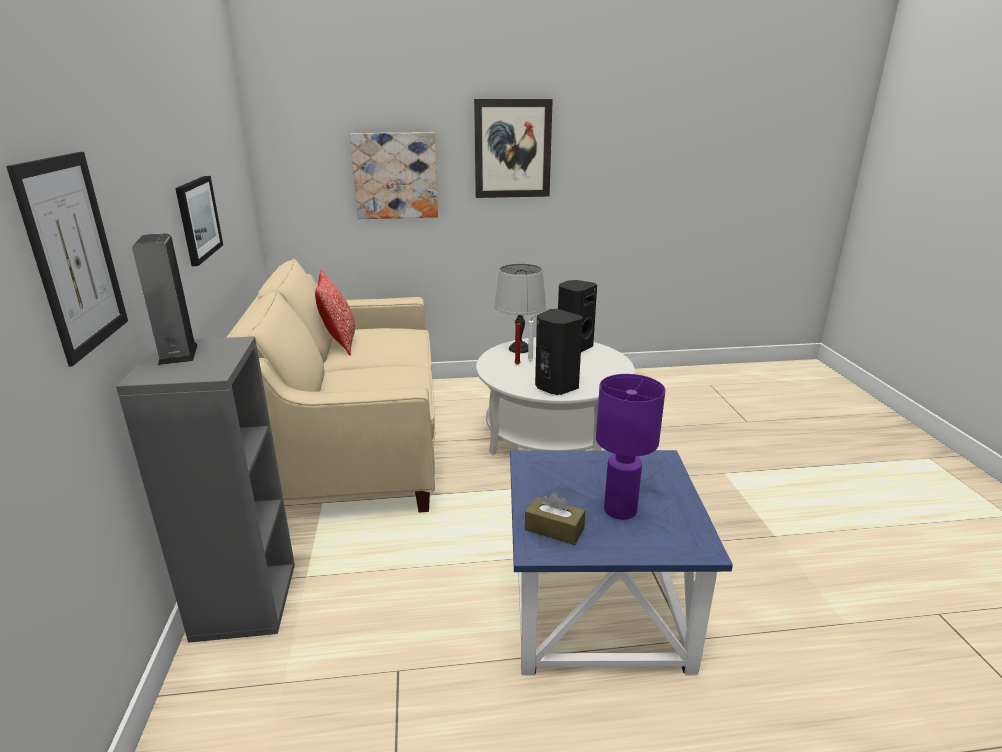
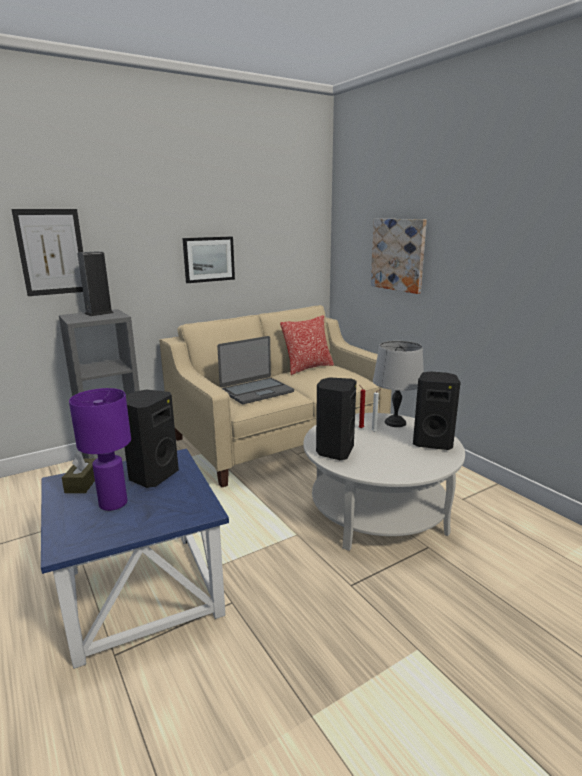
camera: 65 degrees right, 5 degrees down
picture [474,99,553,198] -> none
none -> black speaker [124,389,179,488]
none -> laptop [217,336,294,404]

